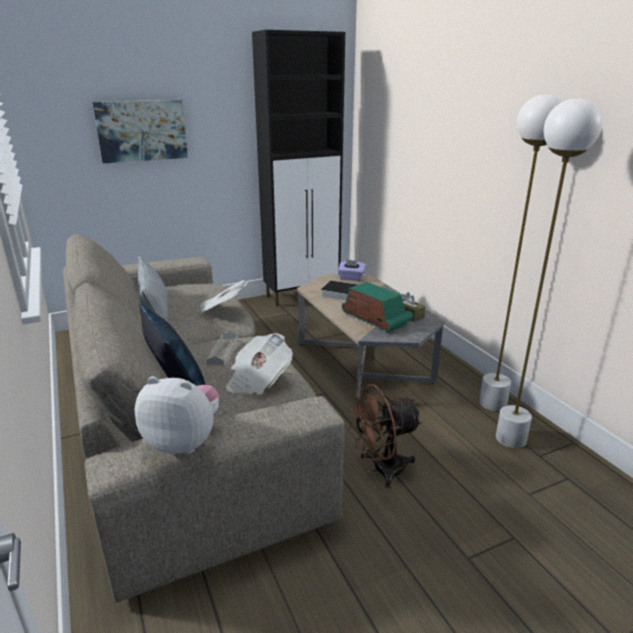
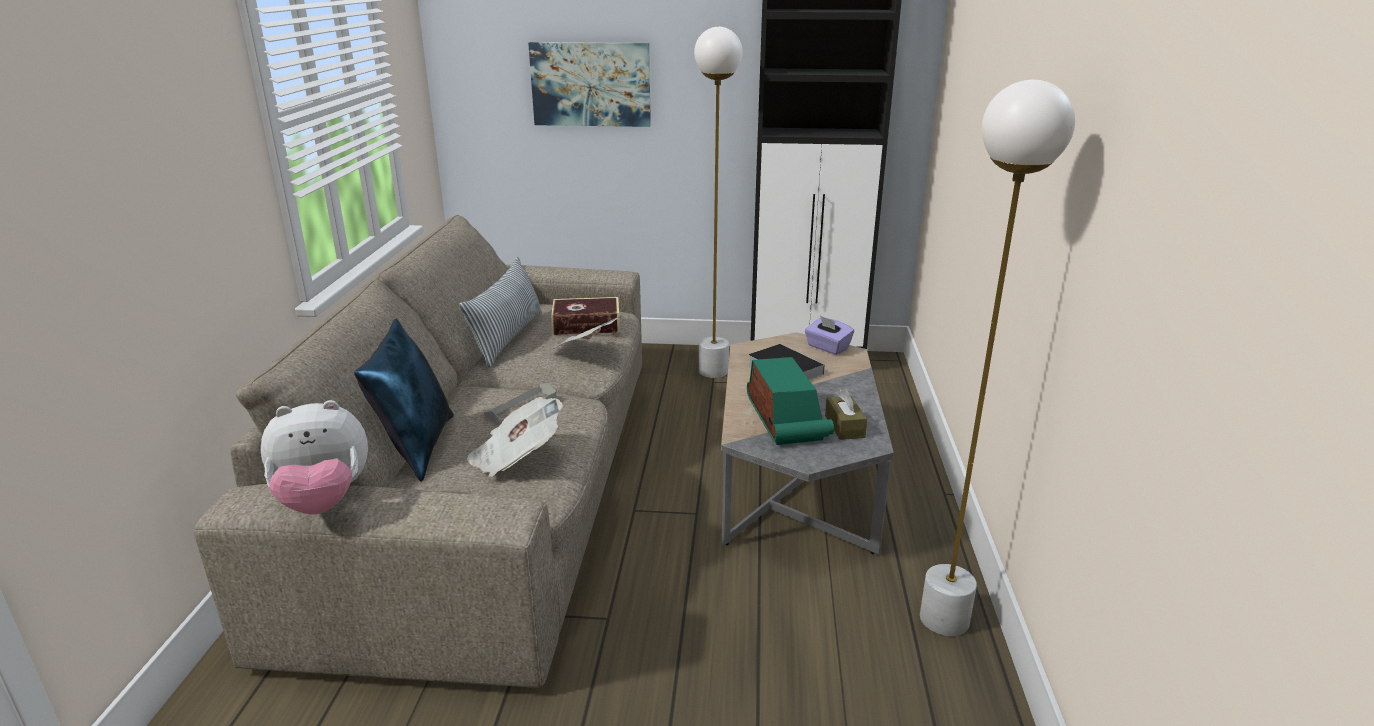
camera: 30 degrees right, 0 degrees up
plush toy [135,376,219,455] -> plush toy turned 120 degrees clockwise [261,400,368,514]
brown fan [347,384,422,488] -> none
white floor lamp [496,98,602,448] -> white floor lamp moved to [694,27,743,378]
none -> book [551,297,620,335]

